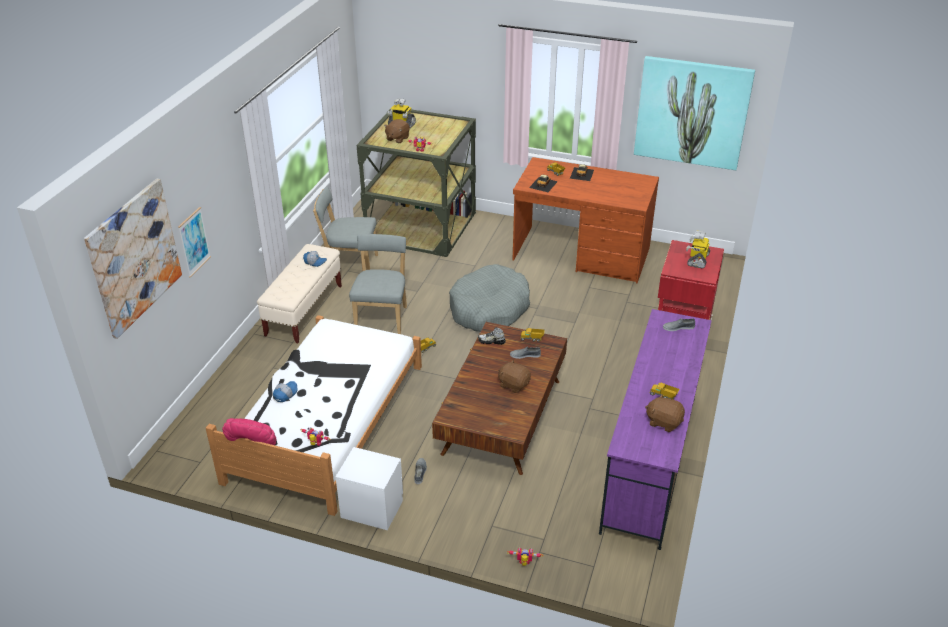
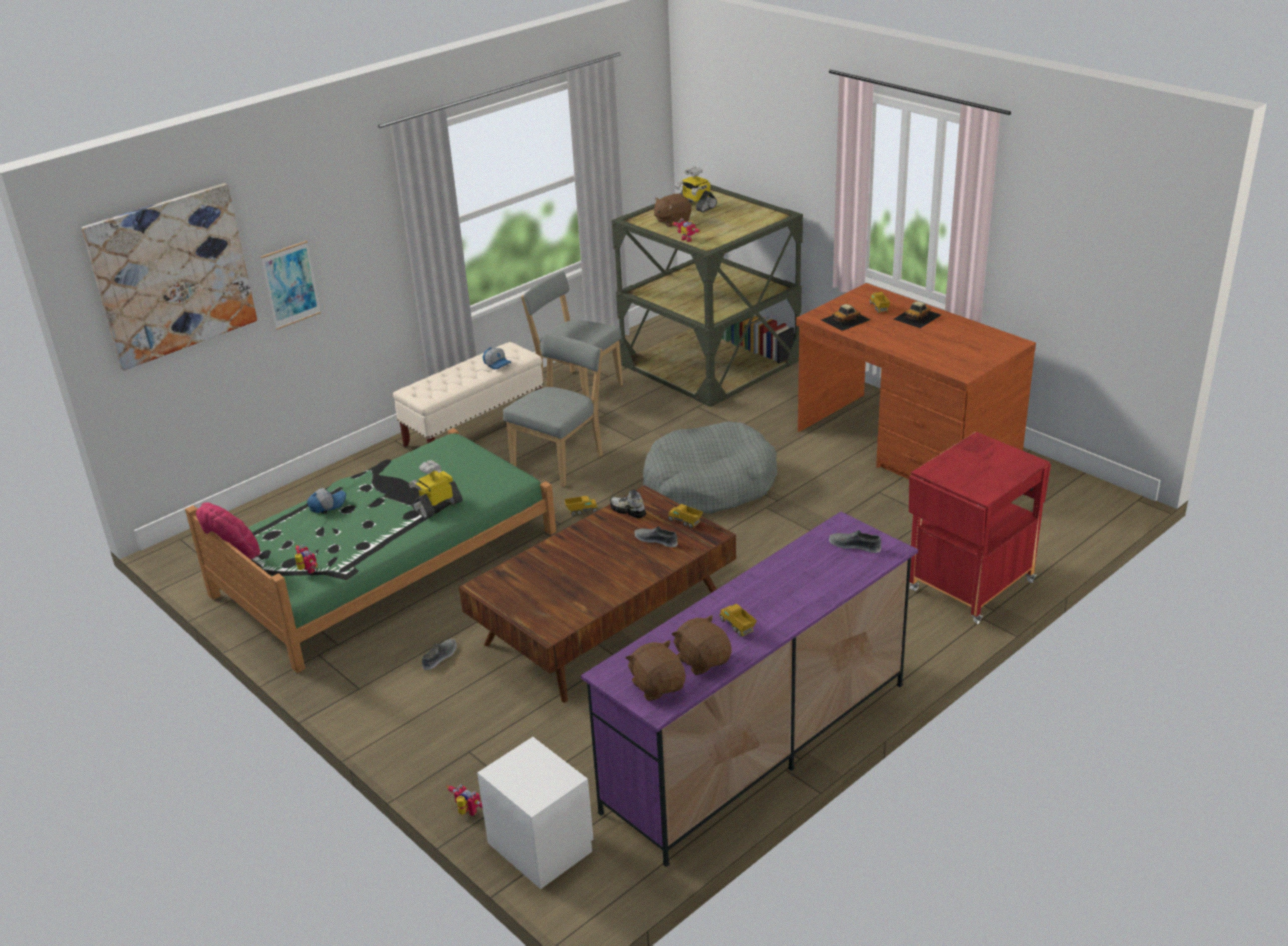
camera: 30 degrees right, 5 degrees down
white bed [206,315,422,516] -> green bed [185,428,556,673]
white nightstand [336,447,403,530] -> white nightstand moved to [477,737,593,889]
brown plush toy [498,360,531,393] -> brown plush toy moved to [626,640,686,701]
picture [634,56,755,170] -> none
toy robot [686,230,710,268] -> toy robot moved to [409,460,462,518]

